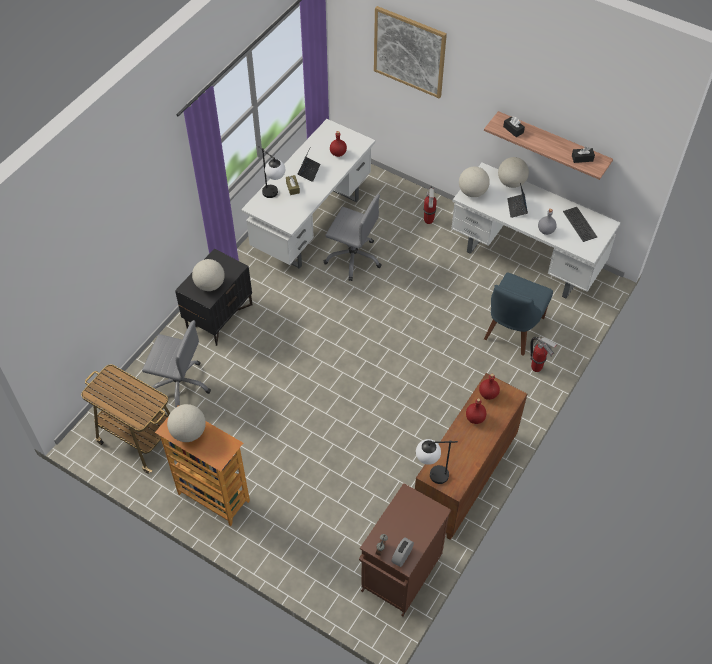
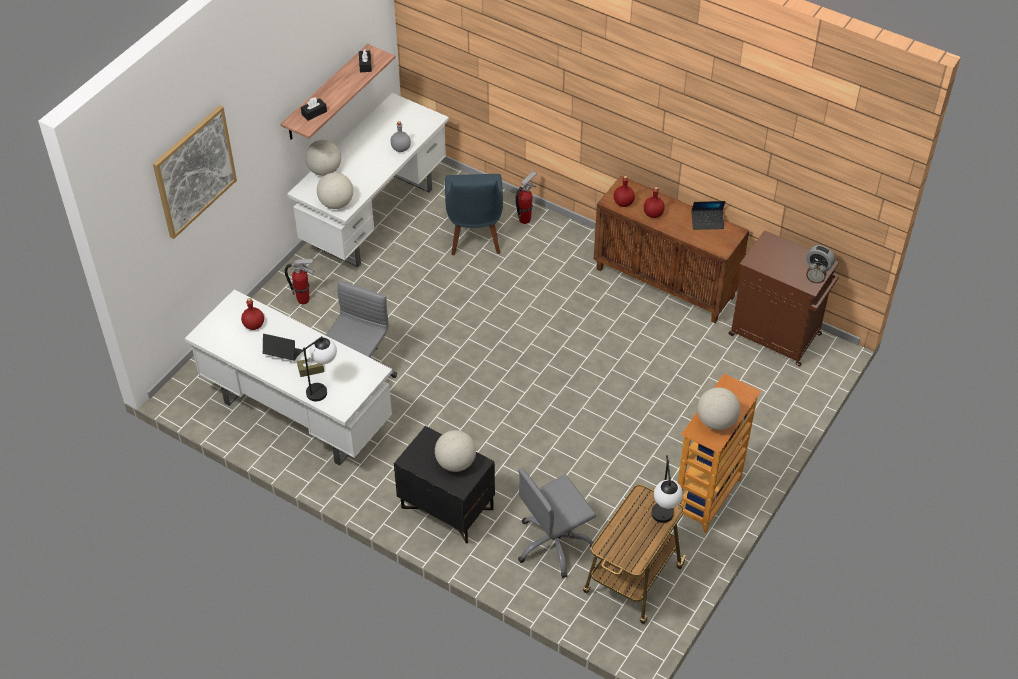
camera: 90 degrees left, 5 degrees down
grey office chair [142,320,211,407] -> grey office chair turned 135 degrees counterclockwise [518,468,596,578]
table lamp [416,439,458,484] -> table lamp moved to [651,455,683,523]
blue chair [484,273,553,356] -> blue chair turned 60 degrees clockwise [445,174,503,255]
laptop [507,183,528,218] -> laptop moved to [691,201,726,230]
keyboard [563,207,597,242] -> none

